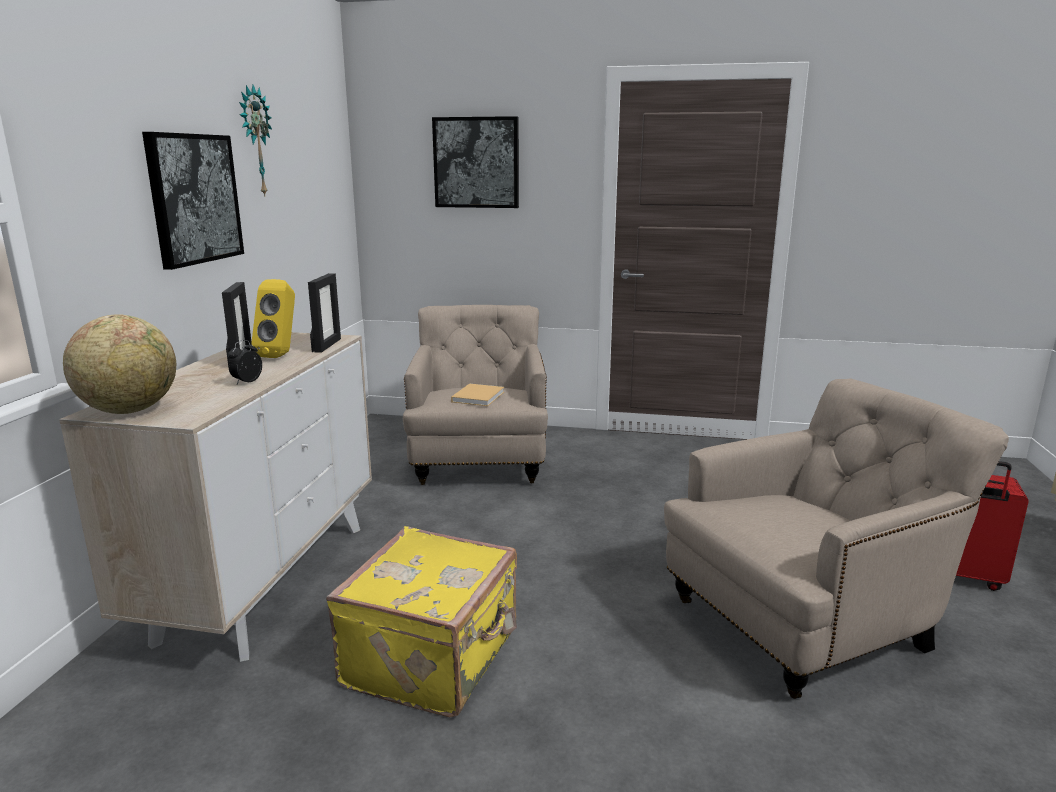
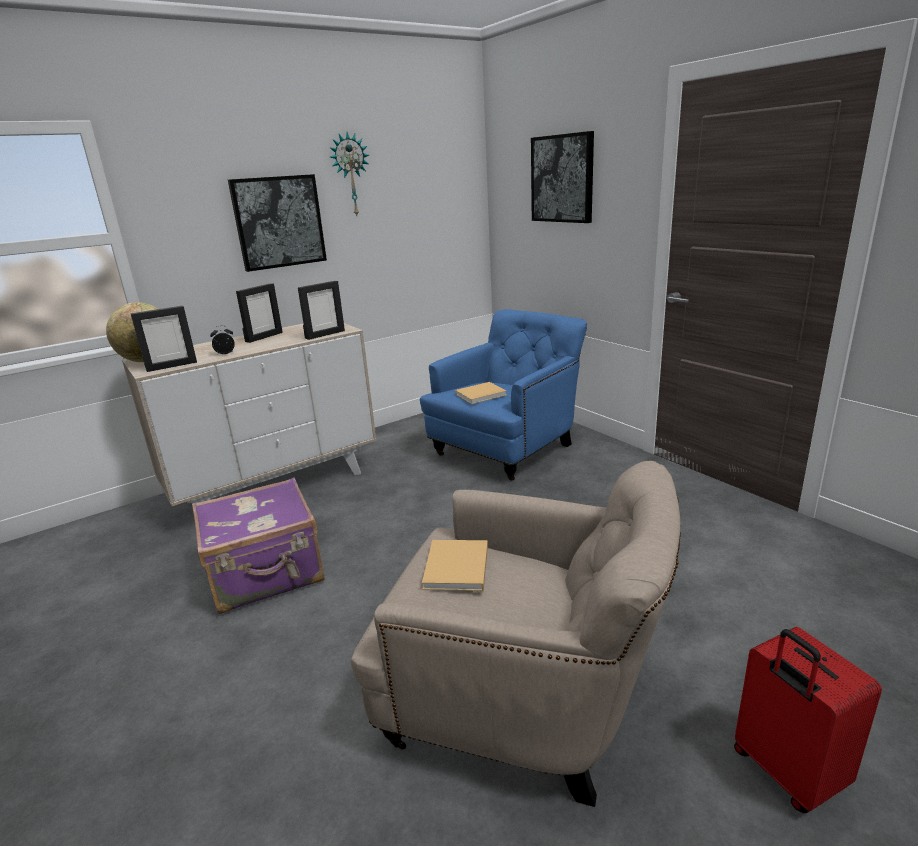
camera: 45 degrees right, 5 degrees up
yellow speaker [251,279,295,358] -> none
yellow suitcase [326,526,517,717] -> purple suitcase [192,477,325,614]
beige armchair [403,305,548,485] -> blue armchair [420,309,587,481]
none -> picture frame [130,306,197,372]
none -> beige book [422,540,488,591]

